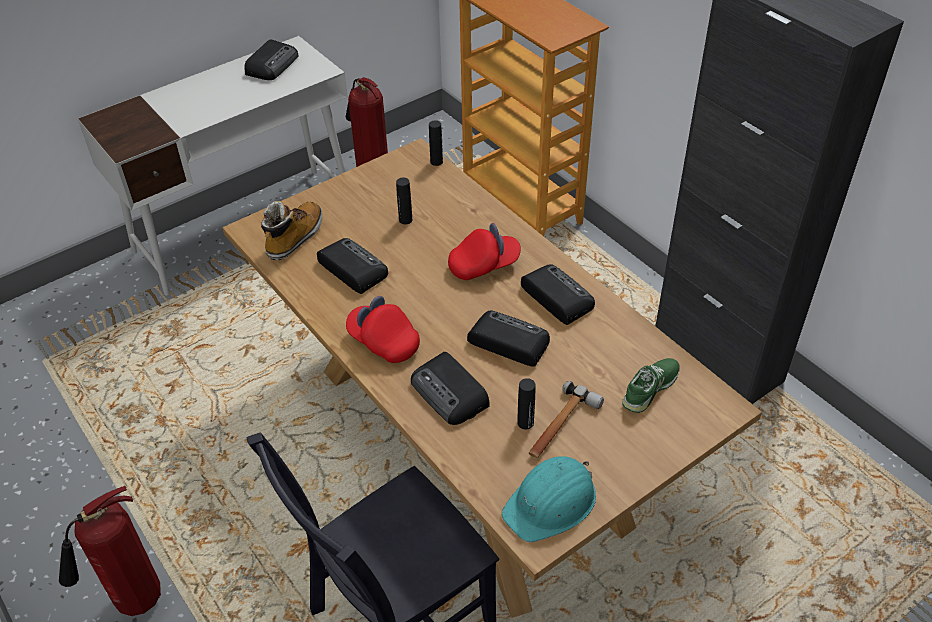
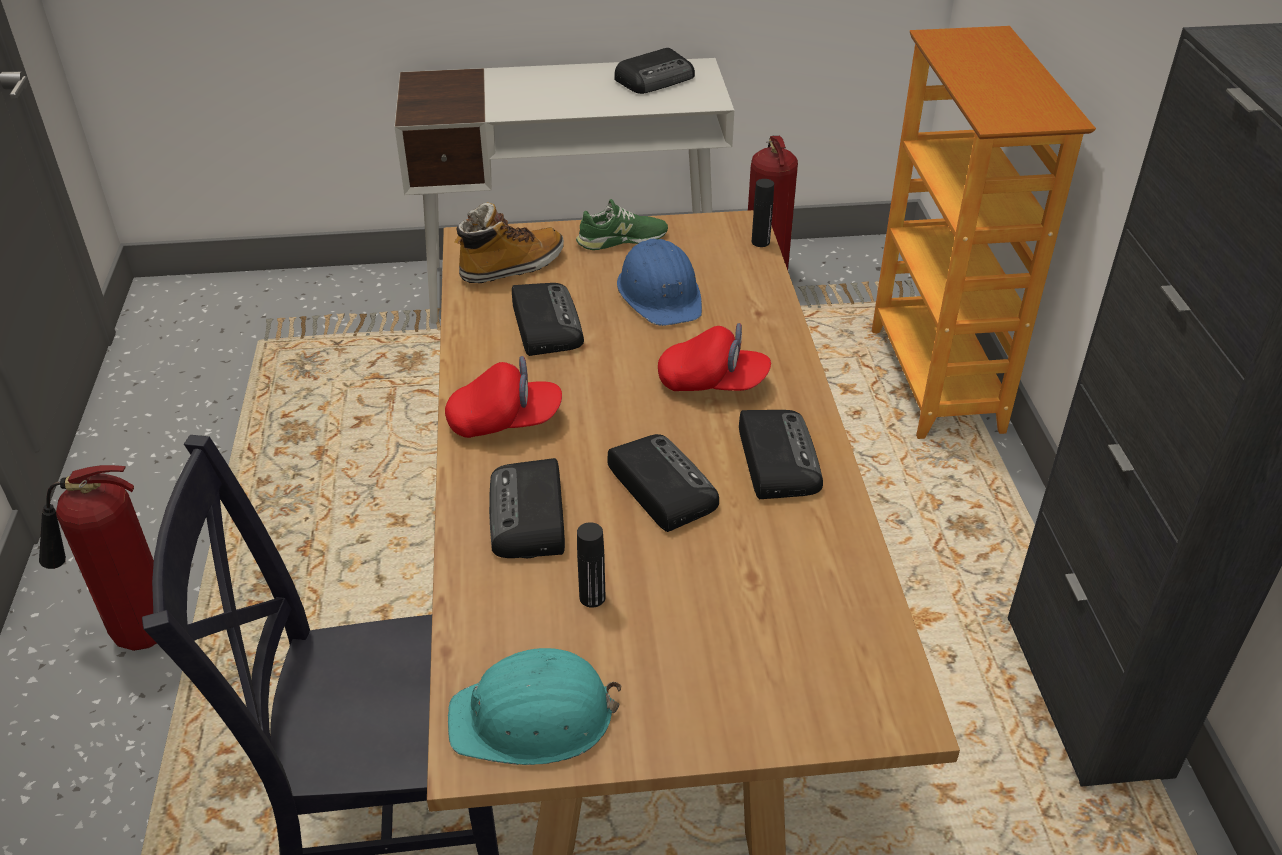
camera: 30 degrees right, 5 degrees down
red cap [346,296,420,363] -> red cap turned 105 degrees clockwise [445,356,562,438]
black bottle [396,178,412,224] -> blue hard hat [617,239,702,326]
hammer [529,381,604,458] -> none
green shoe [622,358,680,413] -> green shoe moved to [576,199,668,250]

